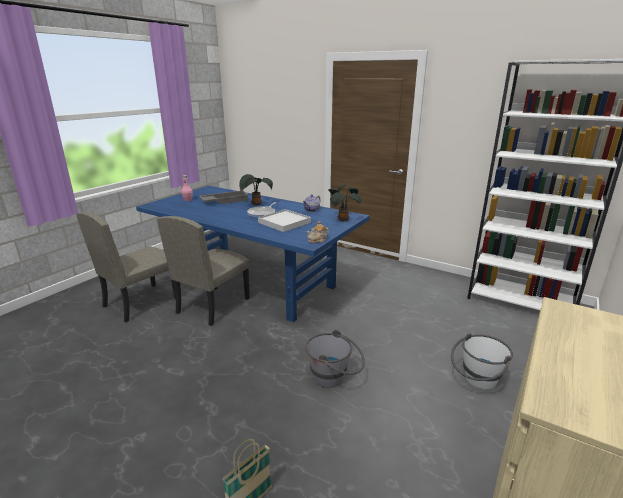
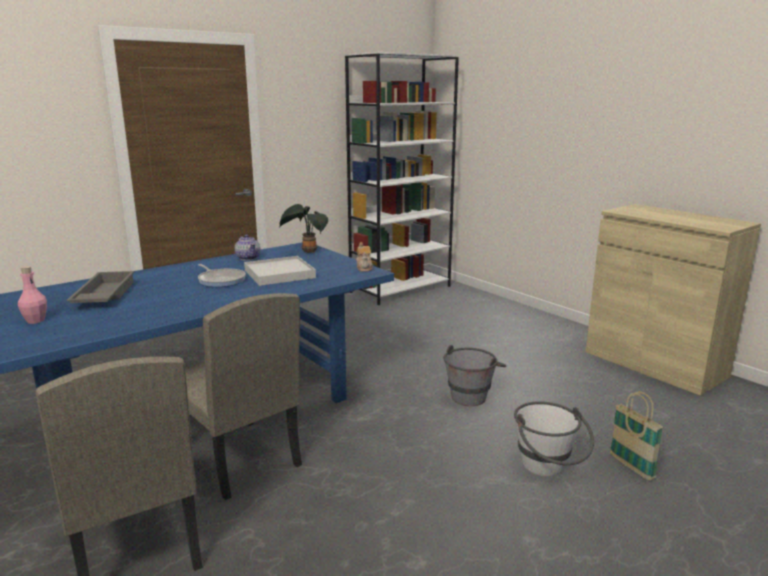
camera: 70 degrees left, 5 degrees down
potted plant [239,174,273,205] -> none
white bucket [451,333,513,390] -> white bucket moved to [514,401,594,476]

